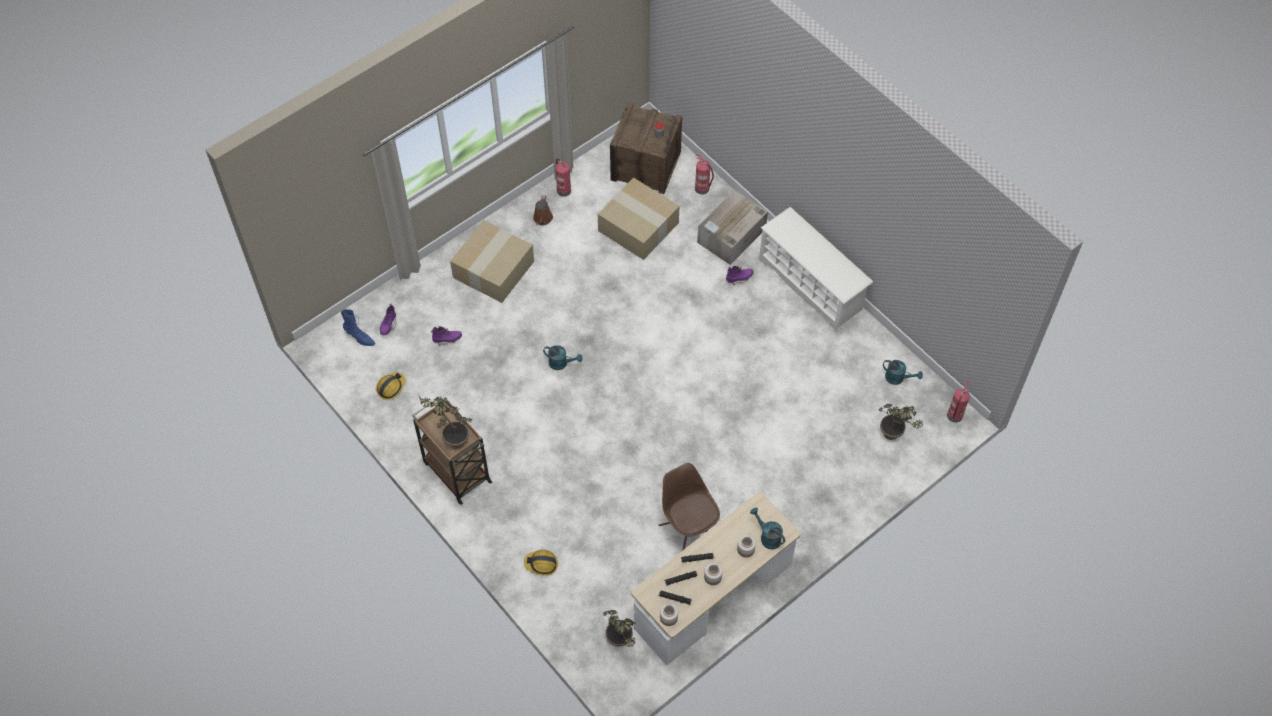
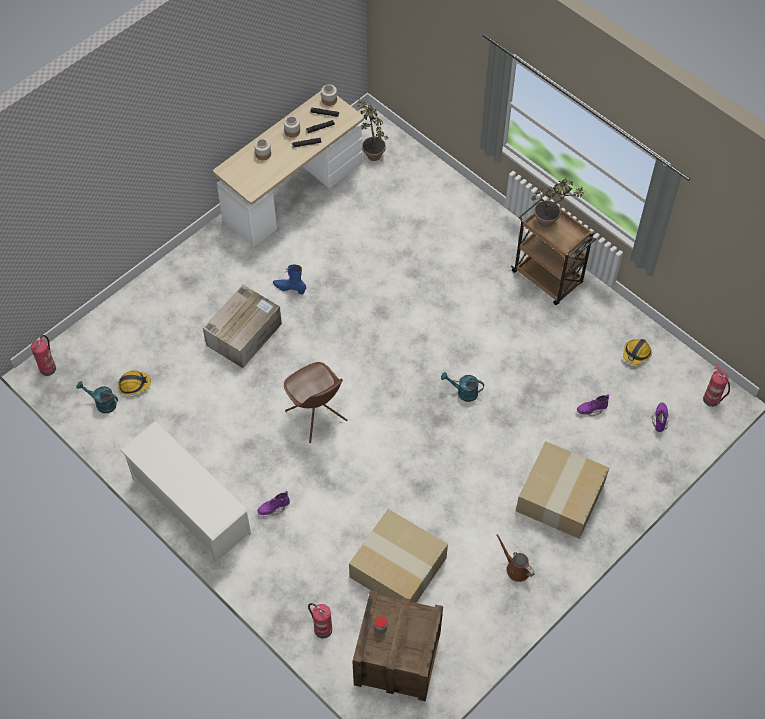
camera: 175 degrees right, 0 degrees up
blue boot [341,309,375,346] -> blue boot moved to [273,264,306,294]
hard hat [524,549,558,576] -> hard hat moved to [118,370,151,395]
brown watering can [533,195,553,225] -> brown watering can turned 45 degrees counterclockwise [496,534,535,582]
fire extinguisher [556,158,571,197] -> fire extinguisher moved to [703,364,730,407]
brown chair [659,463,720,551] -> brown chair moved to [284,362,347,443]
cardboard box [697,190,768,265] -> cardboard box moved to [203,285,282,368]
turquoise watering can [750,508,785,549] -> none
potted plant [879,404,923,440] -> none

